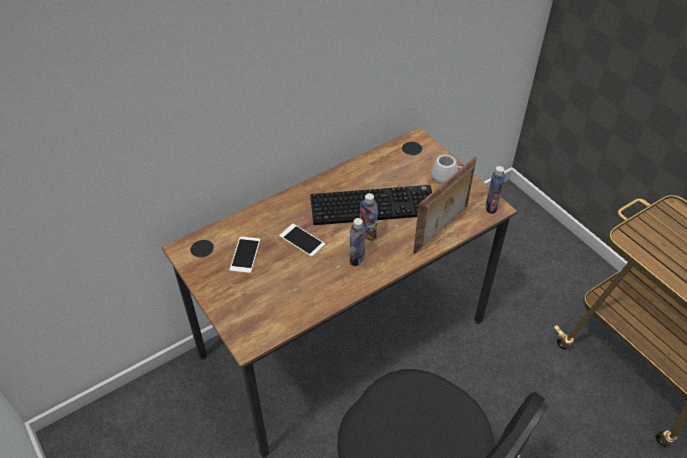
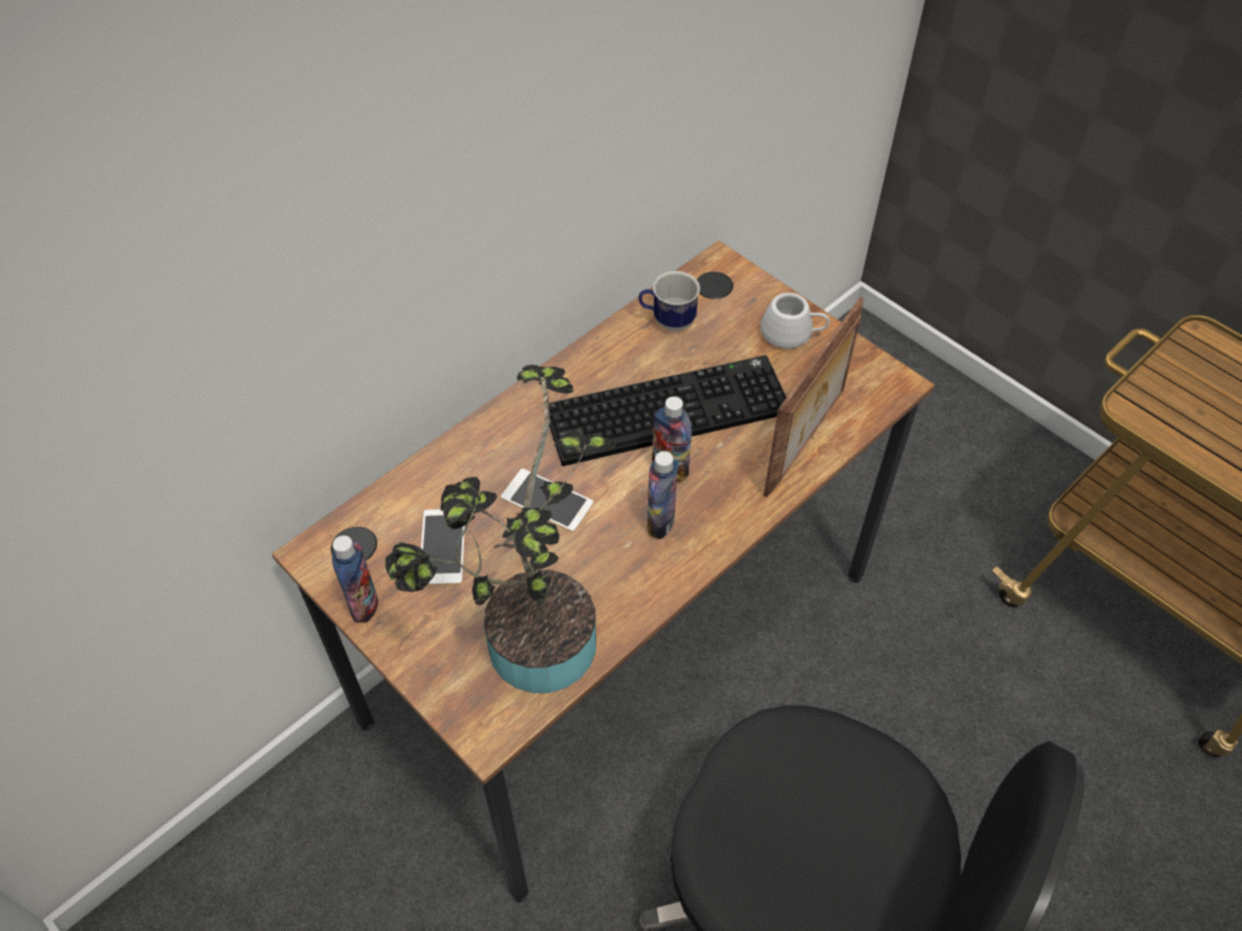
camera: 10 degrees left, 5 degrees up
bottle [485,166,505,214] -> bottle moved to [332,535,378,623]
none -> potted plant [385,365,616,693]
none -> mug [638,271,700,331]

